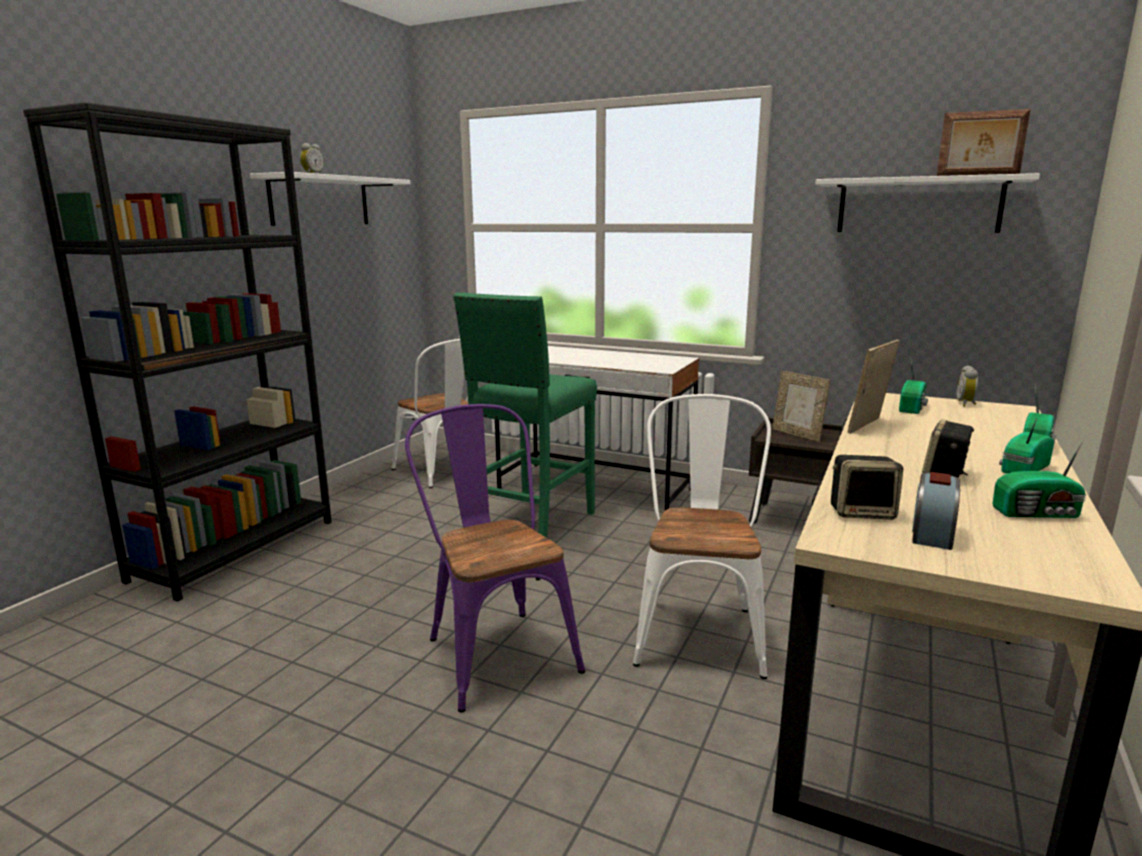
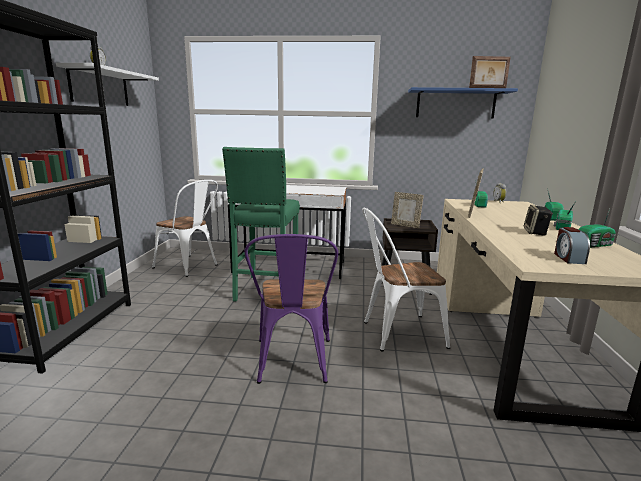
camera: 20 degrees left, 0 degrees up
purple chair [405,404,585,713] -> purple chair turned 135 degrees counterclockwise [244,234,338,384]
white chair [633,394,771,679] -> white chair turned 90 degrees counterclockwise [362,208,450,351]
white shelf [816,173,1040,233] -> blue shelf [408,87,518,119]
speaker [831,455,904,520] -> none

